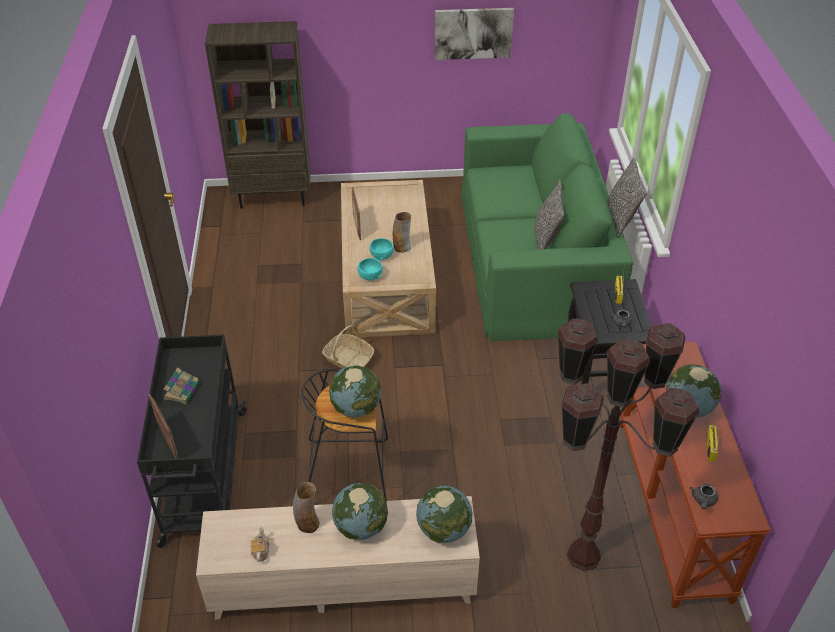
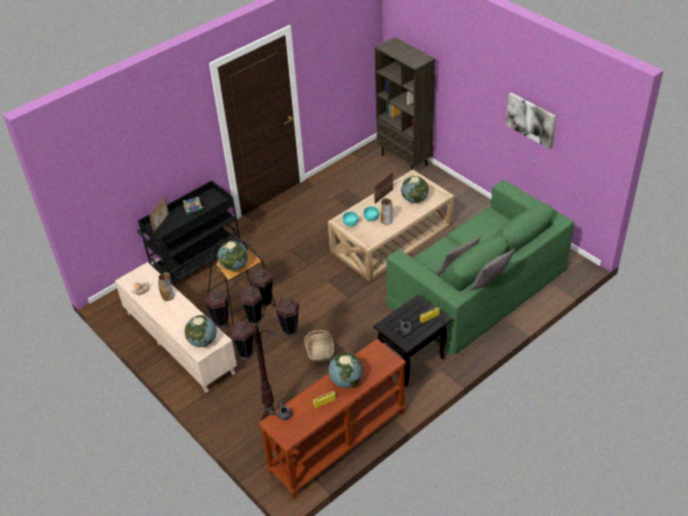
camera: 55 degrees right, 0 degrees up
basket [322,325,374,368] -> basket moved to [304,330,334,362]
globe [332,483,388,540] -> globe moved to [401,176,429,203]

